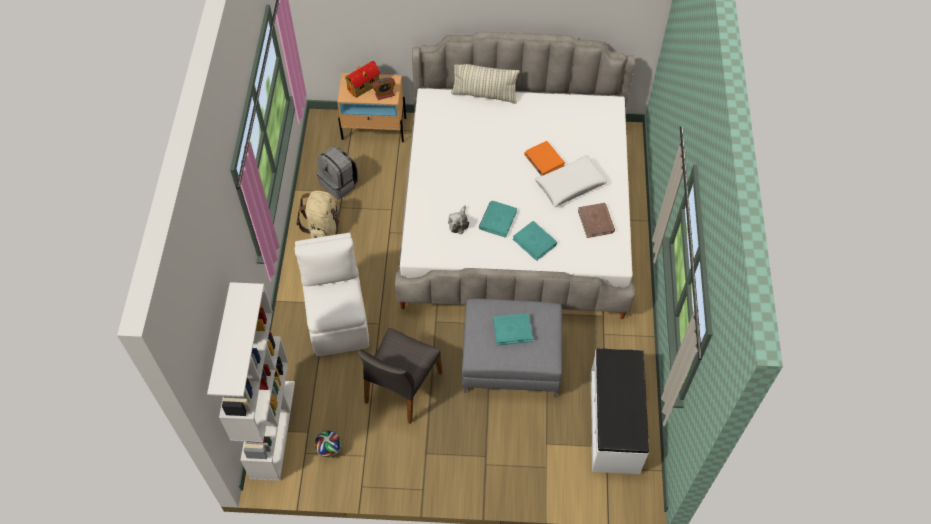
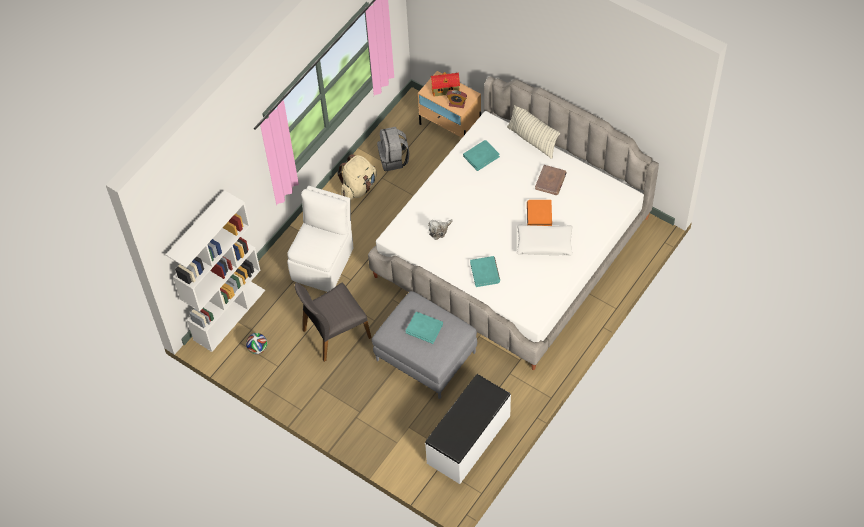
camera: 35 degrees right, 0 degrees up
turquoise book [479,201,517,238] -> turquoise book moved to [463,140,500,171]
brown book [578,203,615,238] -> brown book moved to [535,165,567,195]

